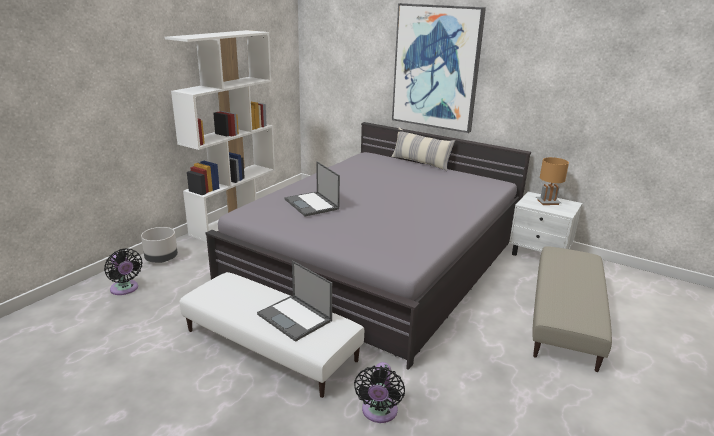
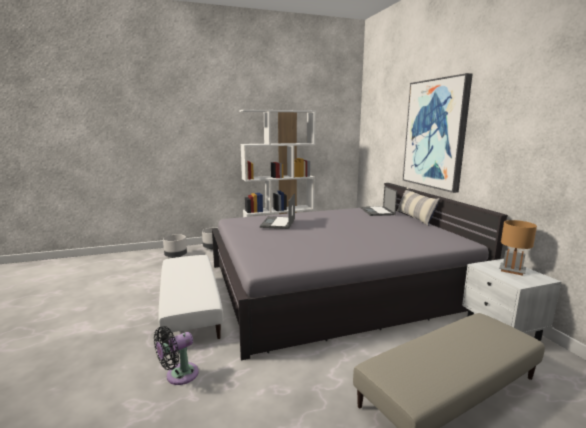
camera: 40 degrees right, 10 degrees down
black fan [104,248,143,295] -> grey planter [163,234,187,258]
laptop [257,260,332,342] -> laptop moved to [361,186,397,216]

